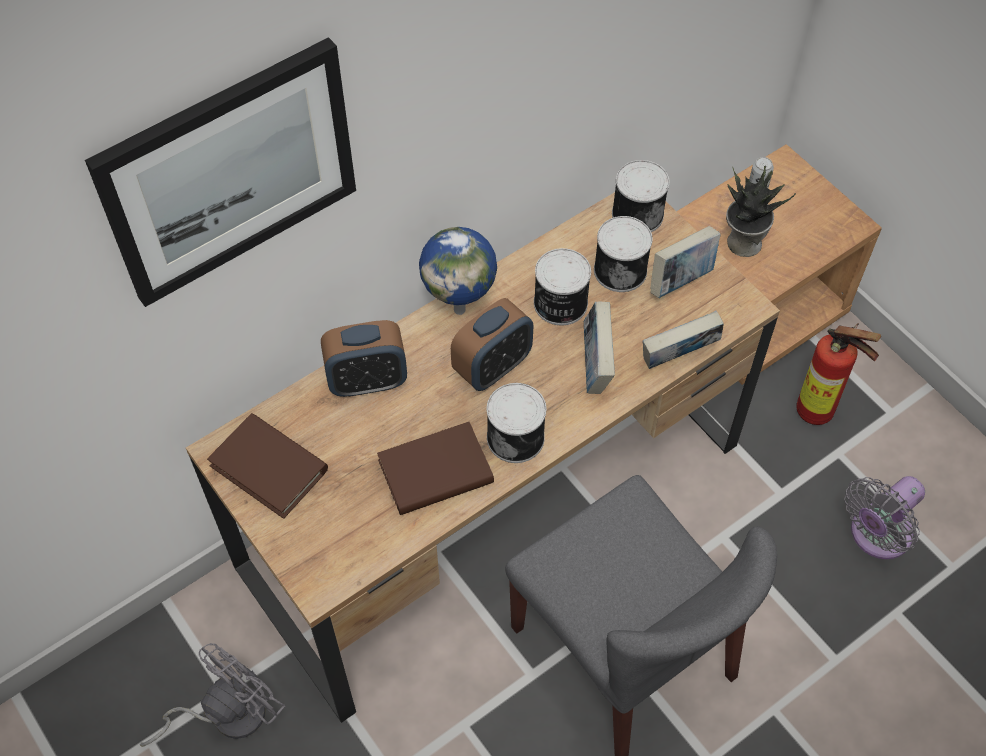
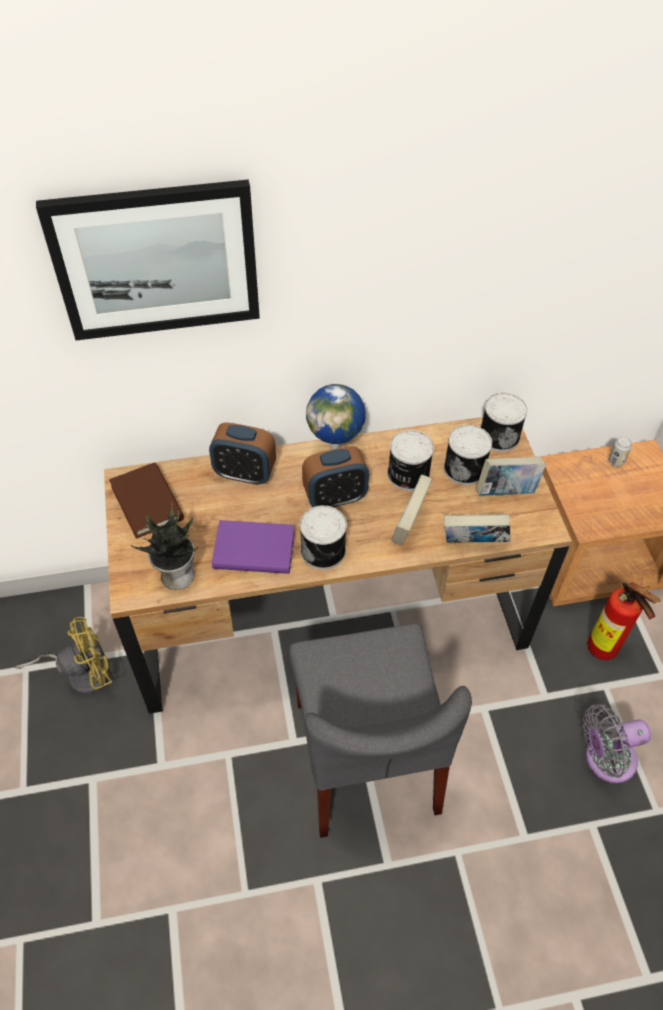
camera: 25 degrees right, 5 degrees down
grey fan [140,643,285,747] -> yellow fan [15,617,112,694]
brown book [377,422,494,515] -> purple book [212,520,295,574]
potted plant [726,166,796,257] -> potted plant moved to [130,501,198,590]

